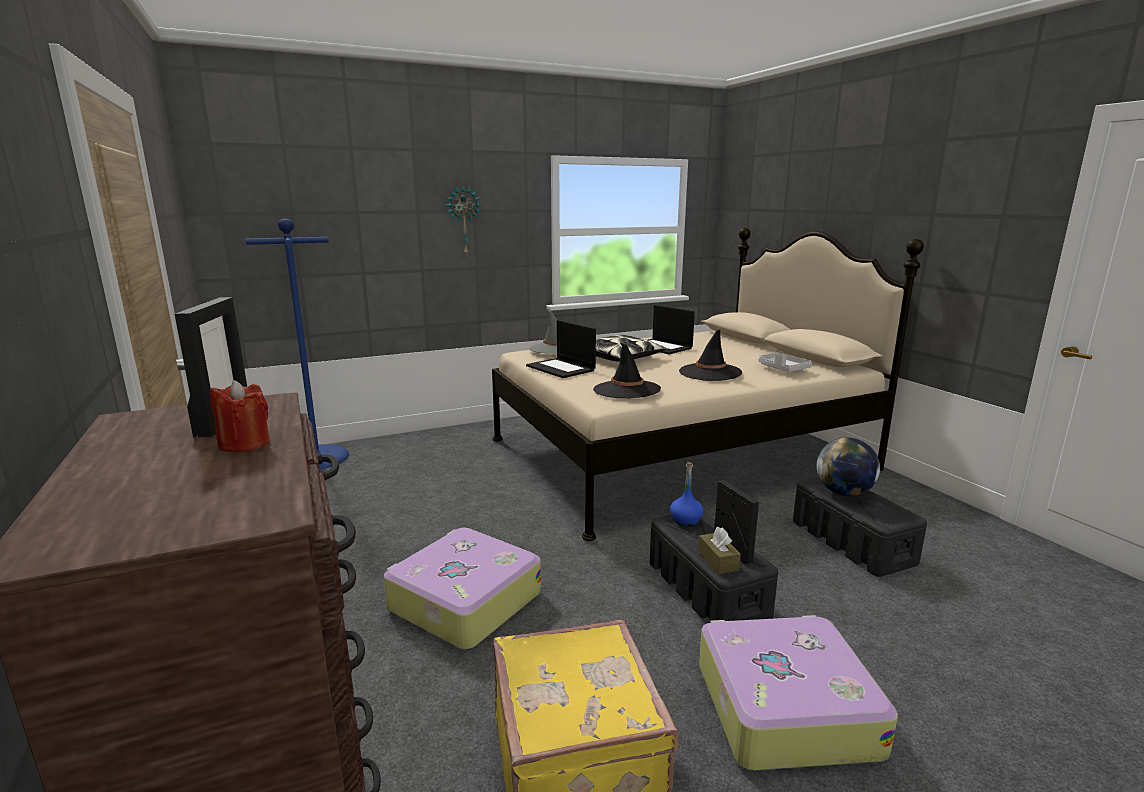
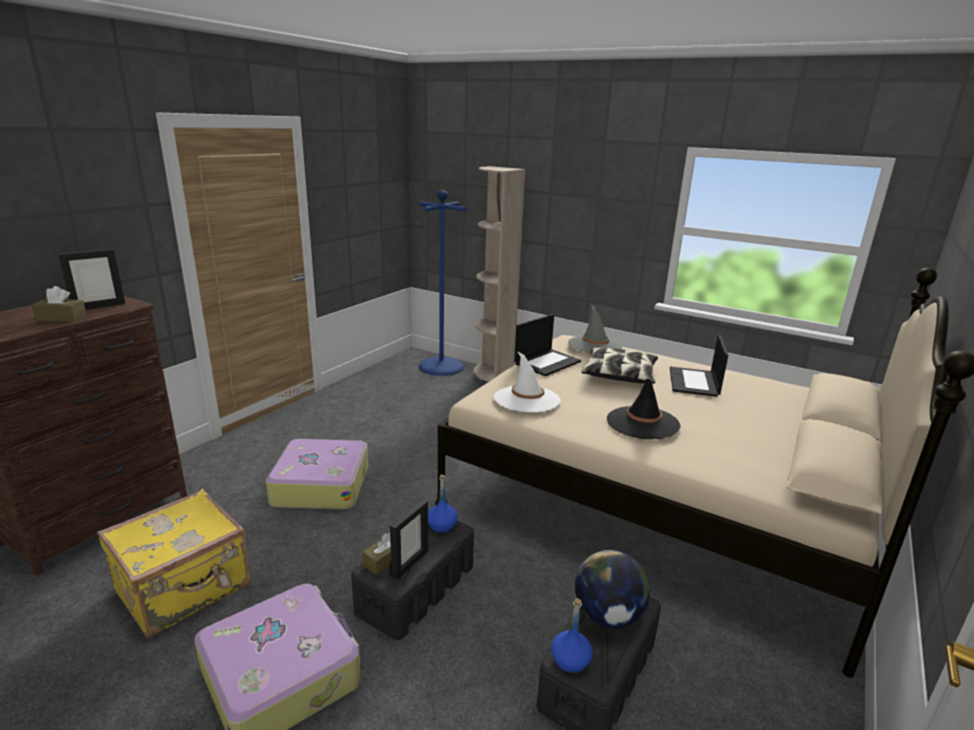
camera: 55 degrees right, 5 degrees up
red candle [210,380,270,453] -> brown tissue box [31,286,87,322]
wall clock [446,186,481,255] -> none
laptop [526,320,596,378] -> laptop turned 150 degrees counterclockwise [514,314,581,376]
black hat [593,342,661,398] -> white hat [494,352,561,413]
grey tray [759,352,812,372] -> none
none -> beige bookcase [474,166,525,382]
none -> blue bottle [551,598,593,674]

